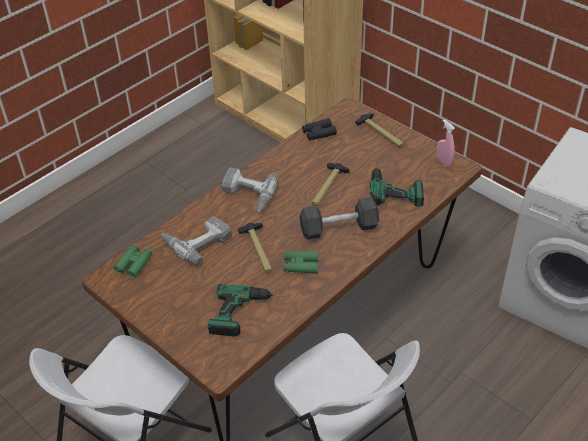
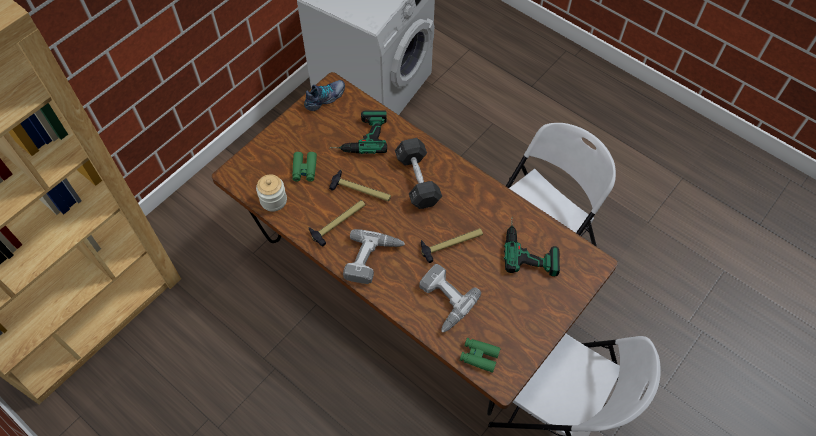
camera: 95 degrees left, 15 degrees up
green binoculars [283,251,318,273] -> green binoculars moved to [292,152,317,182]
black binoculars [302,118,337,141] -> jar [256,174,287,212]
hammer [355,113,404,147] -> hammer moved to [308,200,365,246]
pink spray bottle [436,120,455,167] -> shoe [304,80,345,111]

